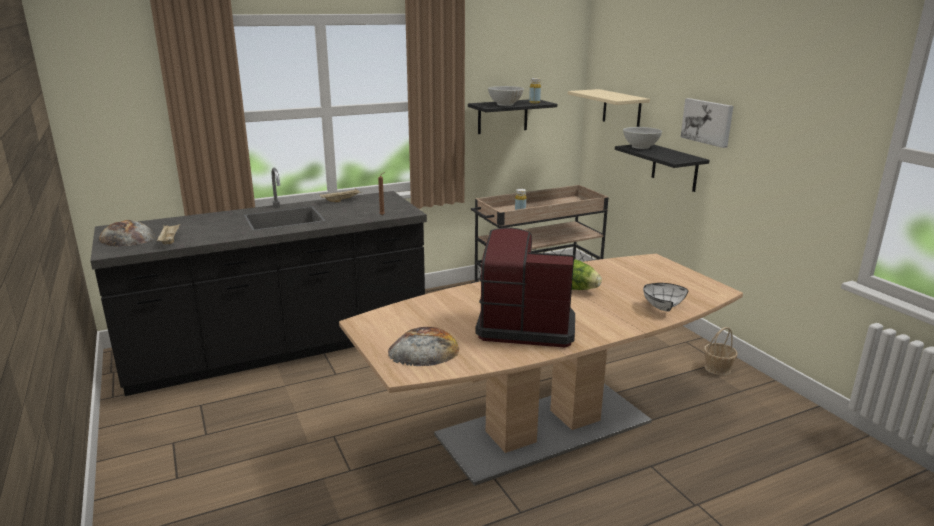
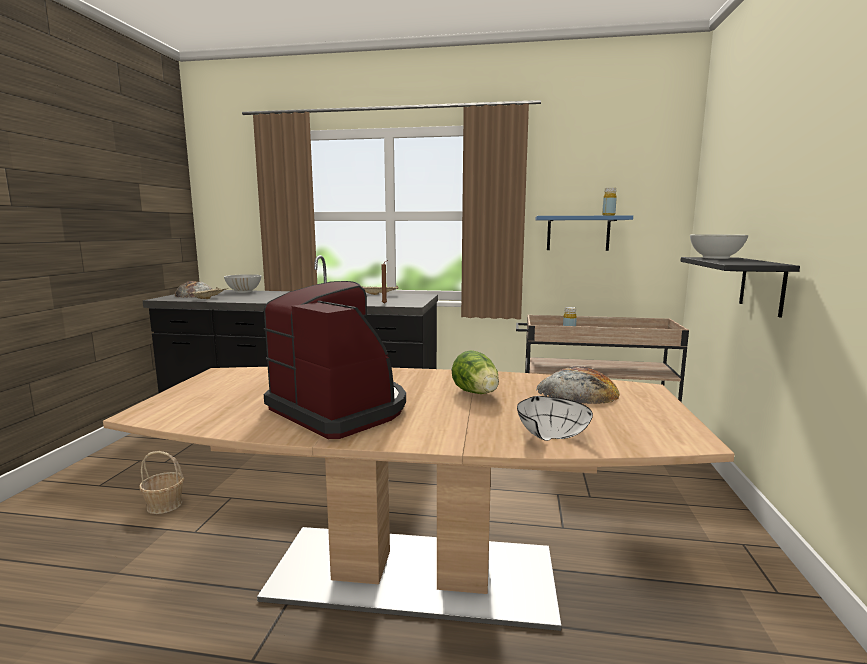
camera: 35 degrees right, 10 degrees down
bread [388,327,459,366] -> bread moved to [536,366,620,404]
black shelf [468,99,557,134] -> blue shelf [536,215,633,251]
white bowl [488,86,524,106] -> white bowl moved to [224,274,262,293]
beige shelf [568,89,650,127] -> none
picture [681,98,734,148] -> none
basket [704,327,737,375] -> basket moved to [139,451,184,514]

